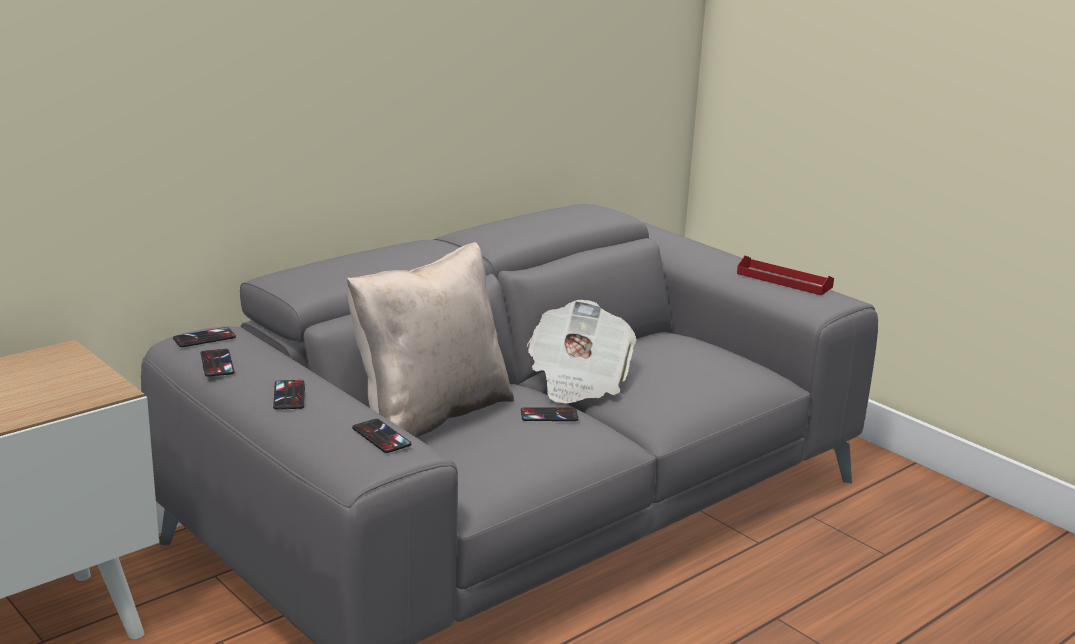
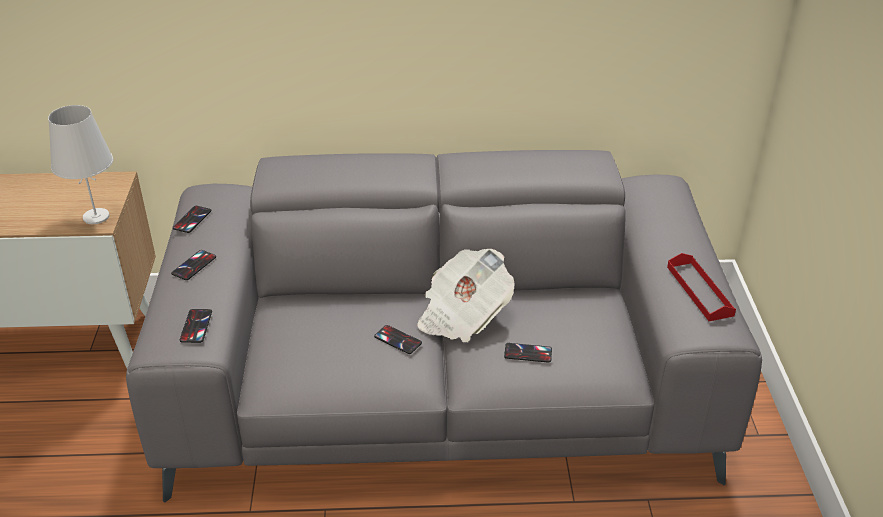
camera: 40 degrees right, 15 degrees up
phone [173,327,236,347] -> phone moved to [504,343,552,363]
beige pillow [347,242,514,437] -> none
none -> white table lamp [48,105,113,224]

